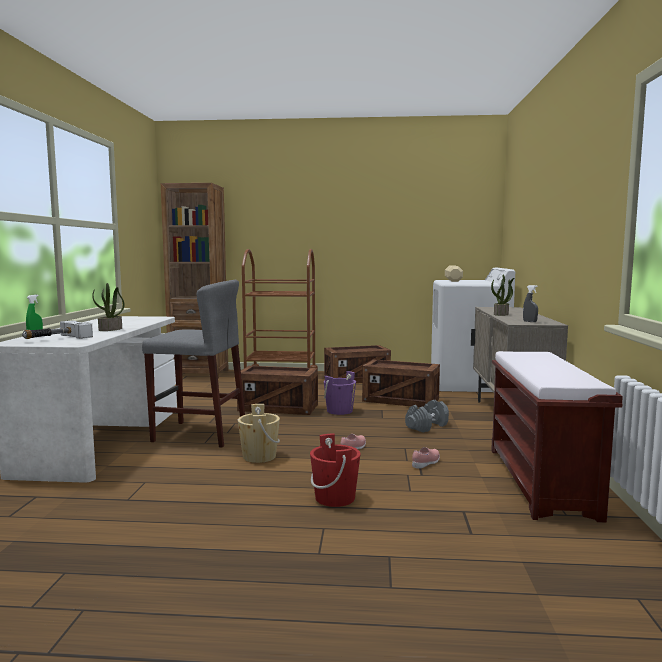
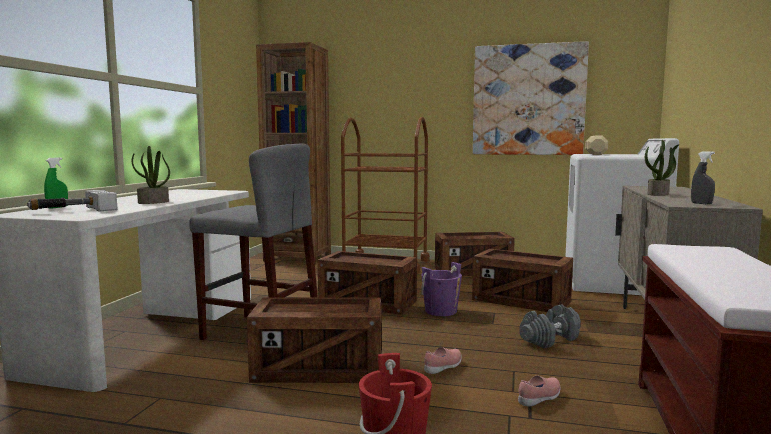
camera: 10 degrees right, 0 degrees up
beige bucket [238,404,280,463] -> crate [247,297,382,383]
none -> picture [473,41,589,155]

